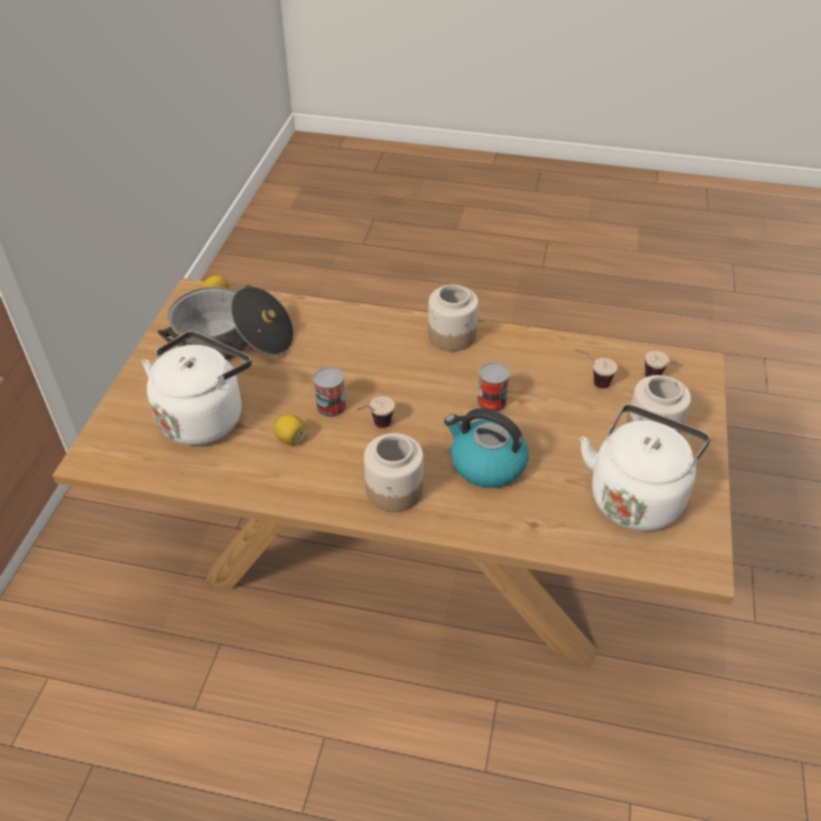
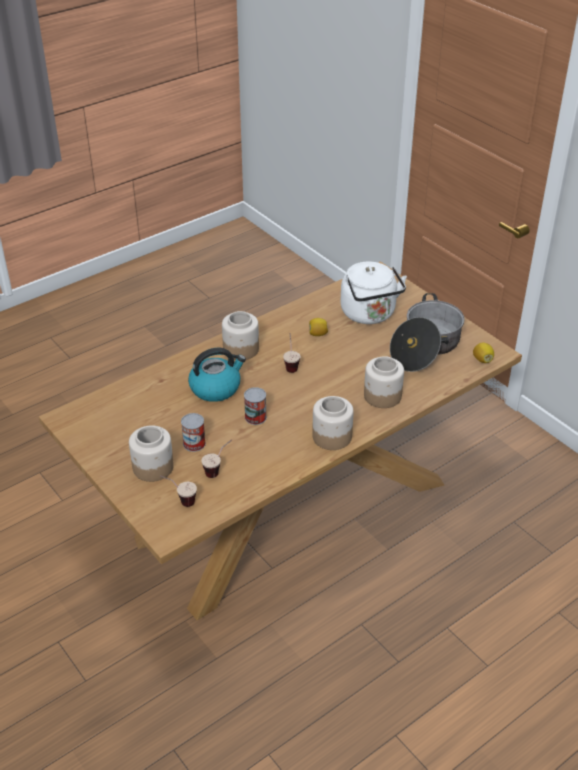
camera: 130 degrees right, 5 degrees down
can [313,367,346,417] -> can moved to [181,413,206,452]
white kettle [580,404,711,531] -> none
none -> jar [364,356,404,408]

